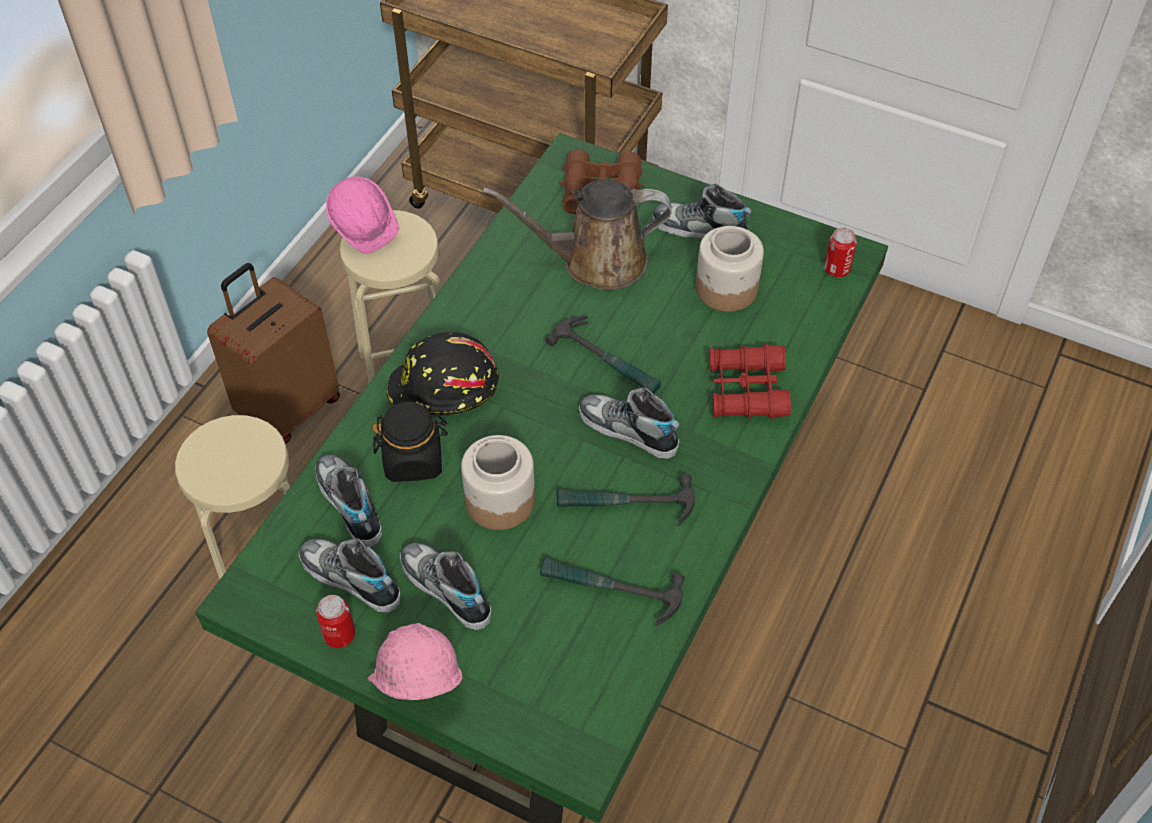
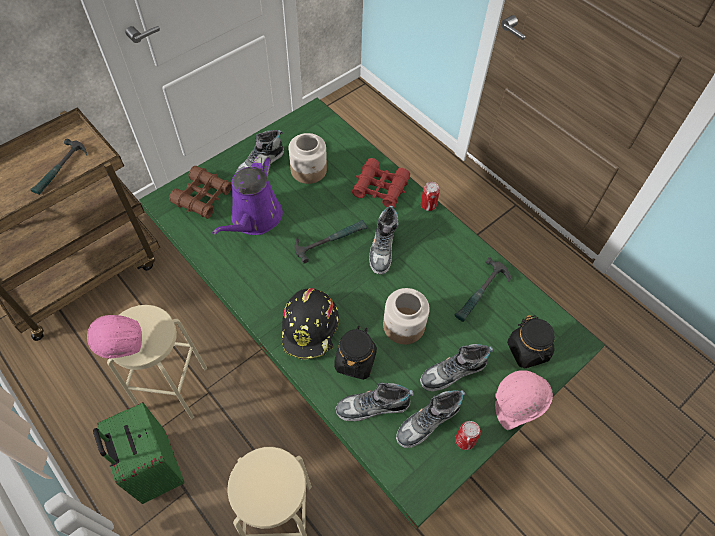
camera: 70 degrees left, 5 degrees up
brown suitcase [207,263,340,444] -> green suitcase [93,402,184,504]
brown watering can [482,180,672,290] -> purple watering can [212,154,283,235]
hammer [557,474,695,526] -> hammer moved to [30,139,87,195]
shoe [579,387,680,459] -> shoe turned 45 degrees counterclockwise [369,205,399,275]
can [824,228,857,277] -> can moved to [421,182,440,211]
none -> black jar [507,315,555,369]

